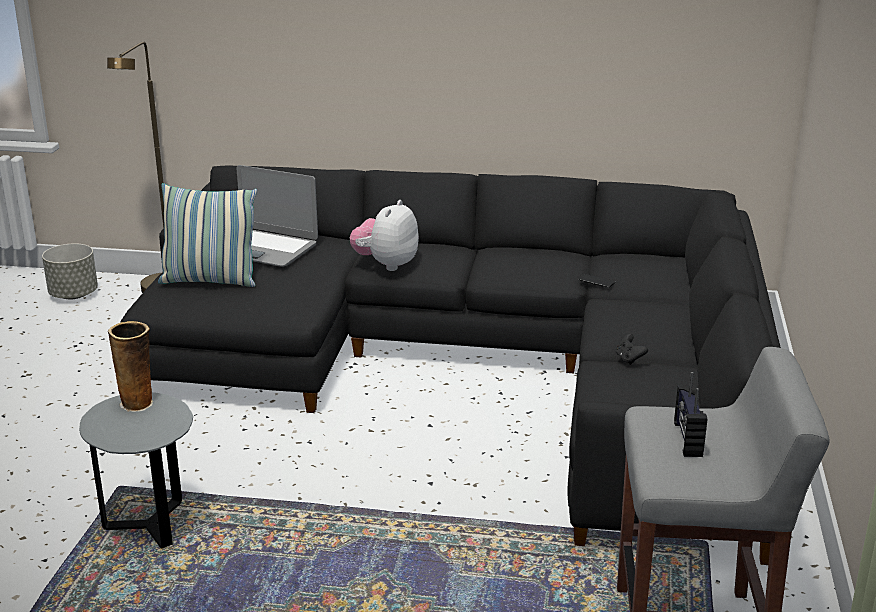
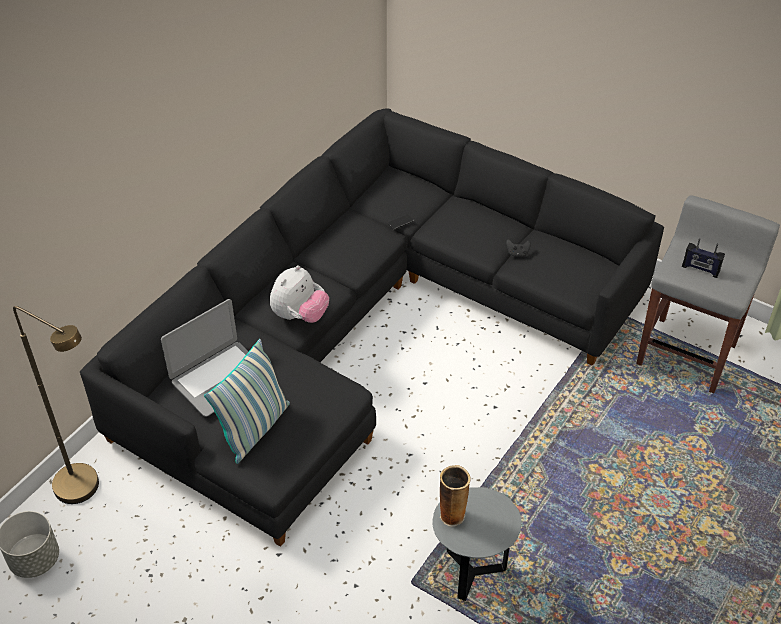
camera: 65 degrees left, 20 degrees up
plush toy [350,200,419,271] -> plush toy turned 105 degrees counterclockwise [270,265,329,323]

